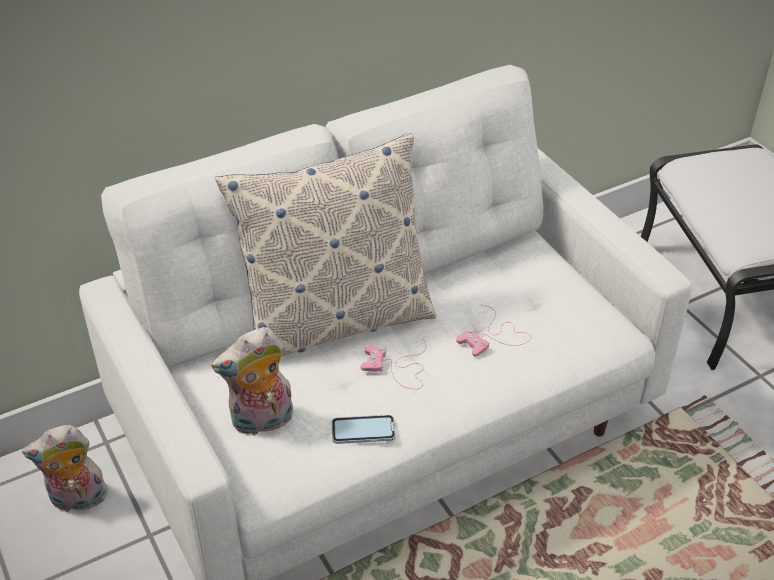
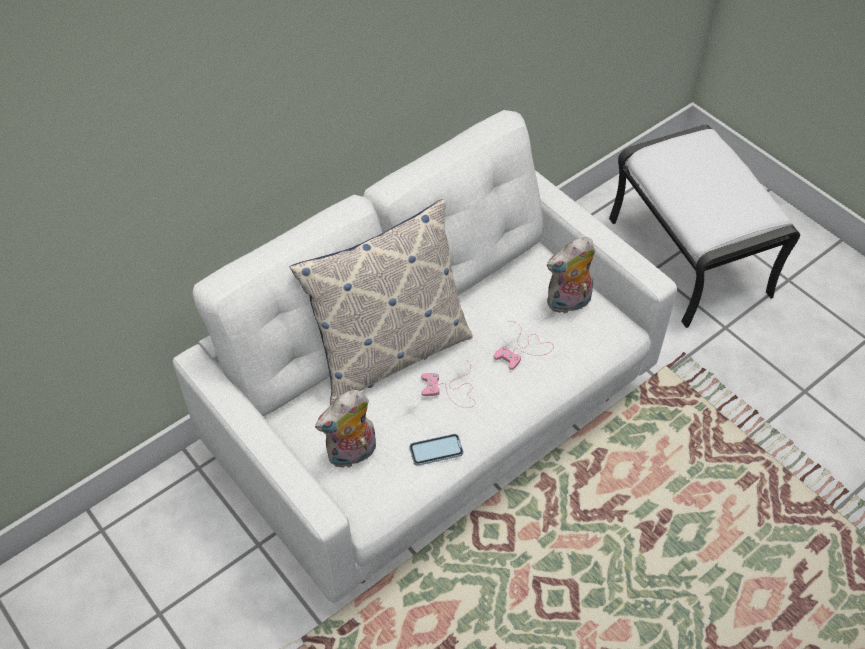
camera: 10 degrees left, 10 degrees up
plush toy [22,425,109,513] -> plush toy moved to [547,237,595,314]

